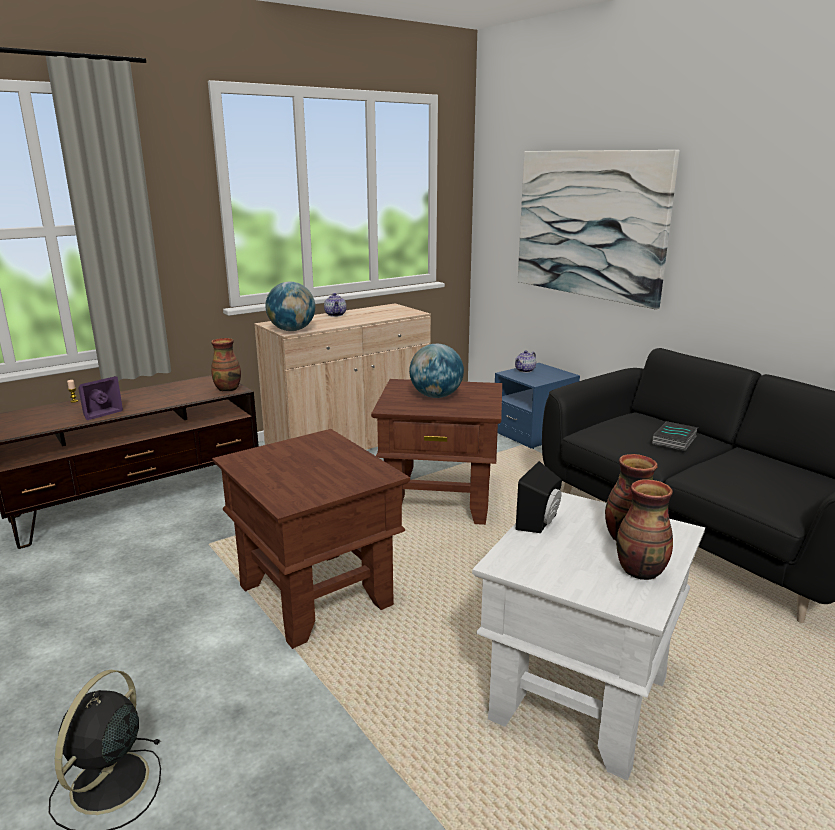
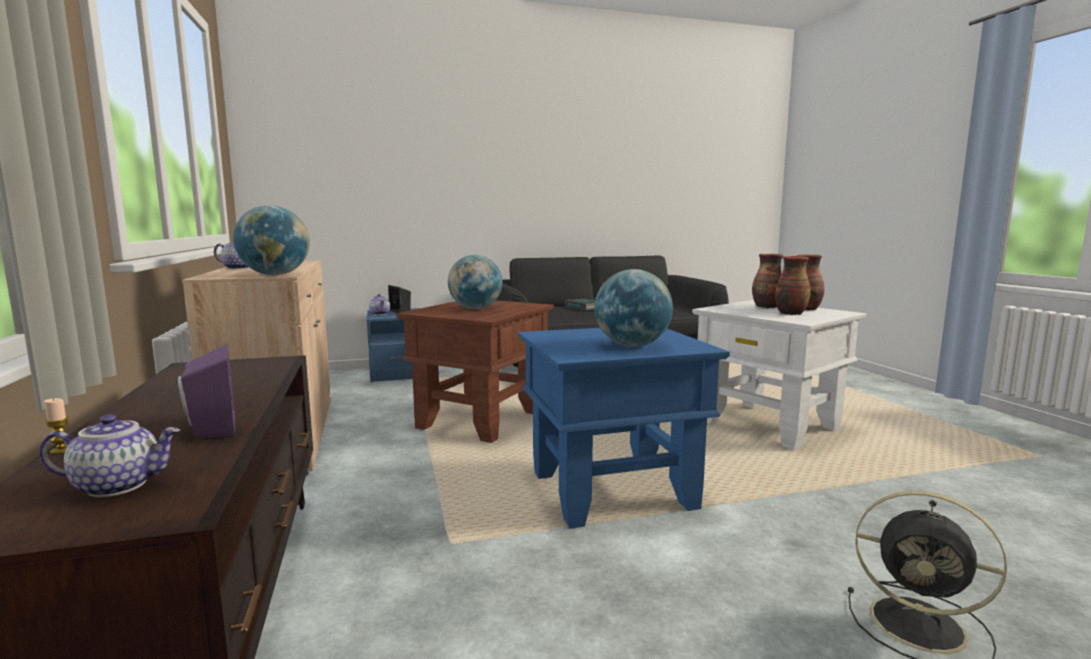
camera: 70 degrees left, 10 degrees down
vase [211,338,241,392] -> vase moved to [775,256,811,315]
brown side table [212,429,410,649] -> blue side table [518,328,730,529]
black speaker [516,461,562,533] -> black speaker moved to [388,285,411,313]
picture [518,150,680,310] -> none
none -> teapot [39,414,180,497]
none -> globe [594,269,673,347]

